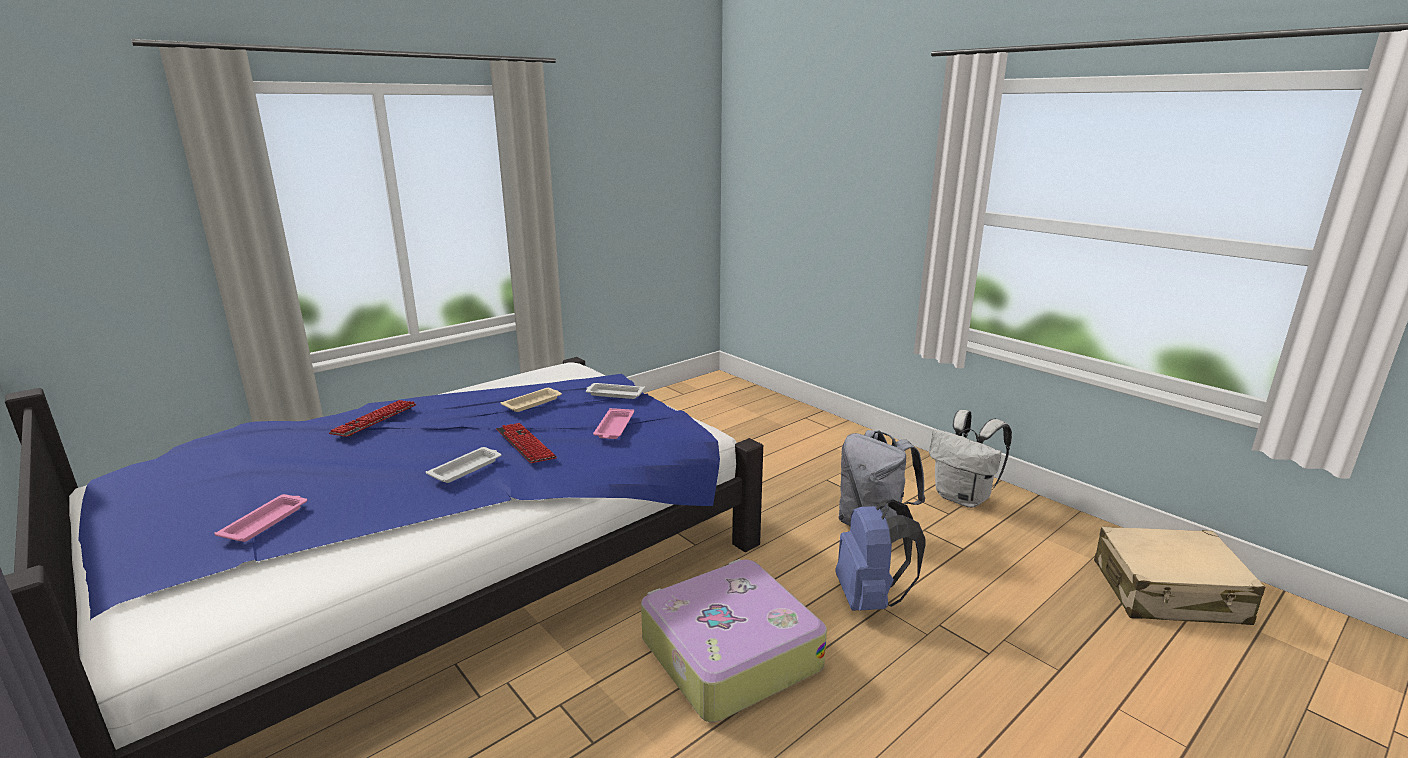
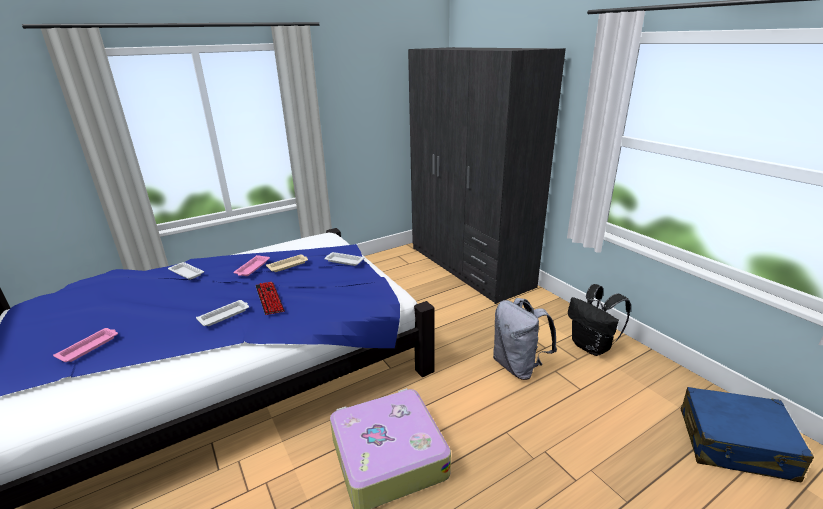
camera: 10 degrees right, 5 degrees up
keyboard [329,400,416,437] -> white tray [168,262,204,280]
pink tray [593,408,634,439] -> pink tray moved to [233,255,270,276]
blue backpack [836,499,925,611] -> none
white backpack [929,410,1012,508] -> black backpack [568,284,631,356]
beige suitcase [1094,527,1265,625] -> blue suitcase [681,387,814,483]
none -> grey wardrobe [408,47,566,304]

